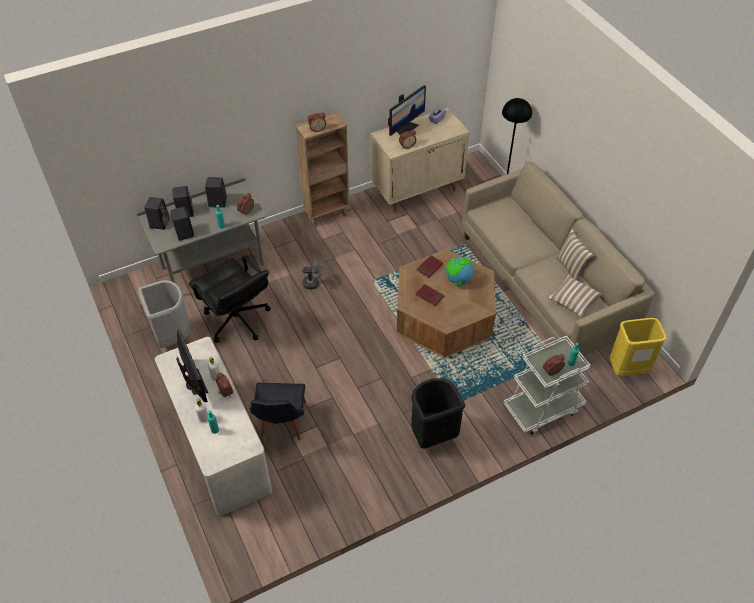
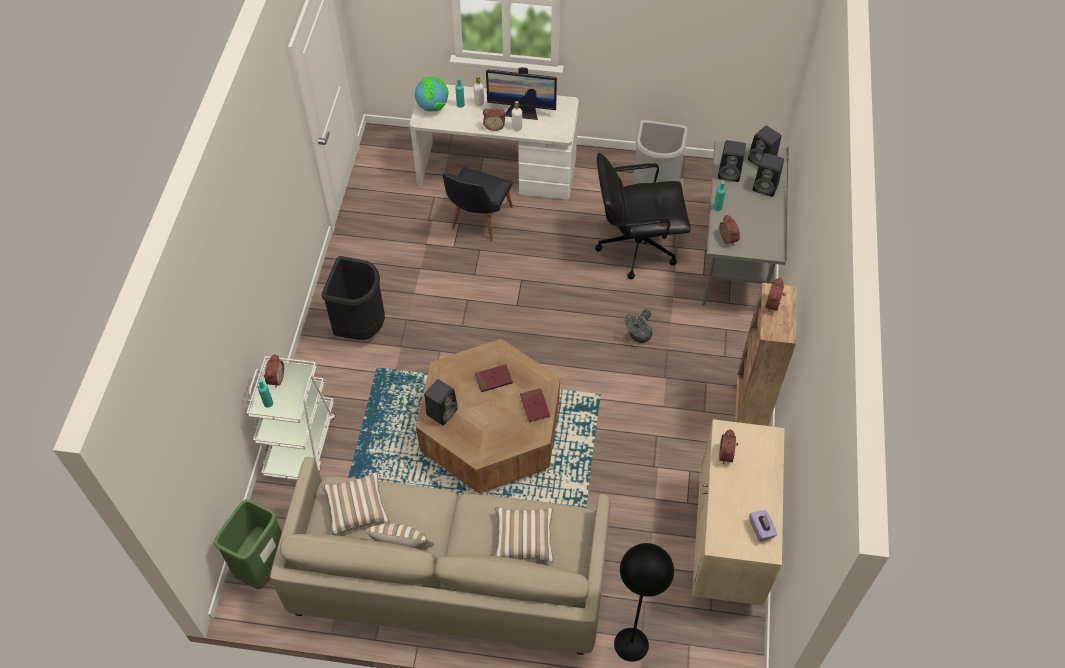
camera: 125 degrees right, 5 degrees up
black speaker [205,177,227,207] -> black speaker moved to [424,379,458,425]
black chair [250,382,306,440] -> black chair turned 105 degrees counterclockwise [443,167,513,241]
monitor [388,85,426,136] -> none
globe [446,257,474,286] -> globe moved to [415,77,449,112]
yellow trash can [610,318,666,376] -> green trash can [214,500,282,589]
none -> pillow [493,507,554,563]

